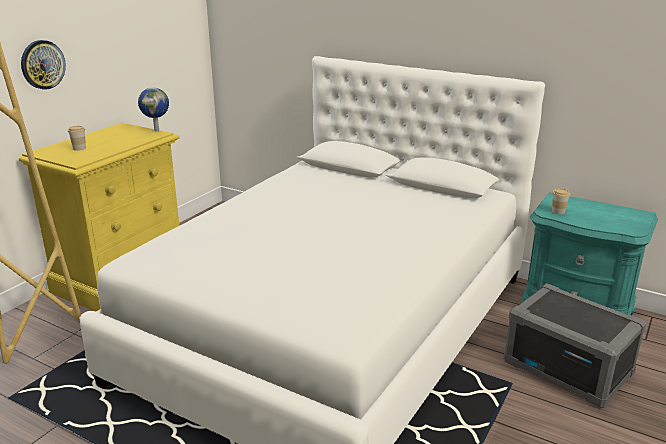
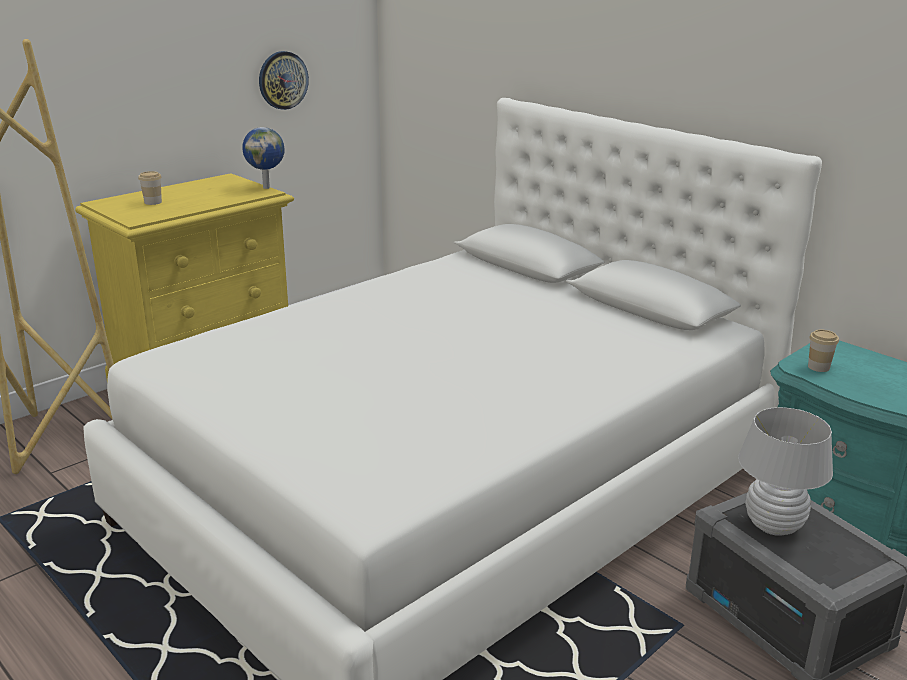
camera: 15 degrees right, 0 degrees up
wall clock [21,40,66,89] -> wall clock moved to [259,51,309,110]
none -> white table lamp [738,407,833,535]

